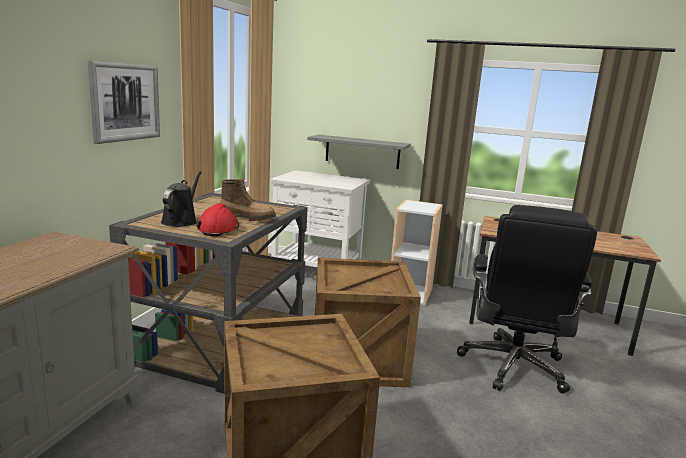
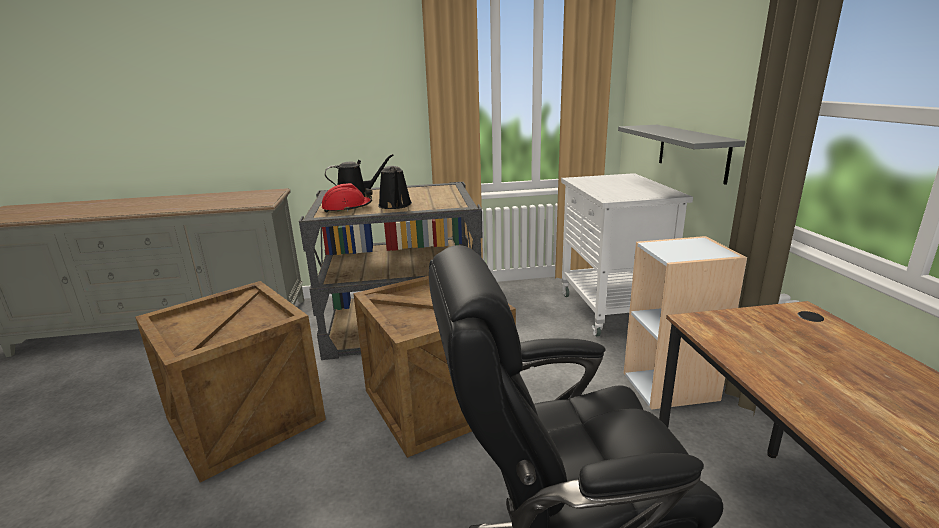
camera: 65 degrees right, 5 degrees up
picture [88,60,160,144] -> none
boot [220,179,276,221] -> black watering can [378,166,412,209]

